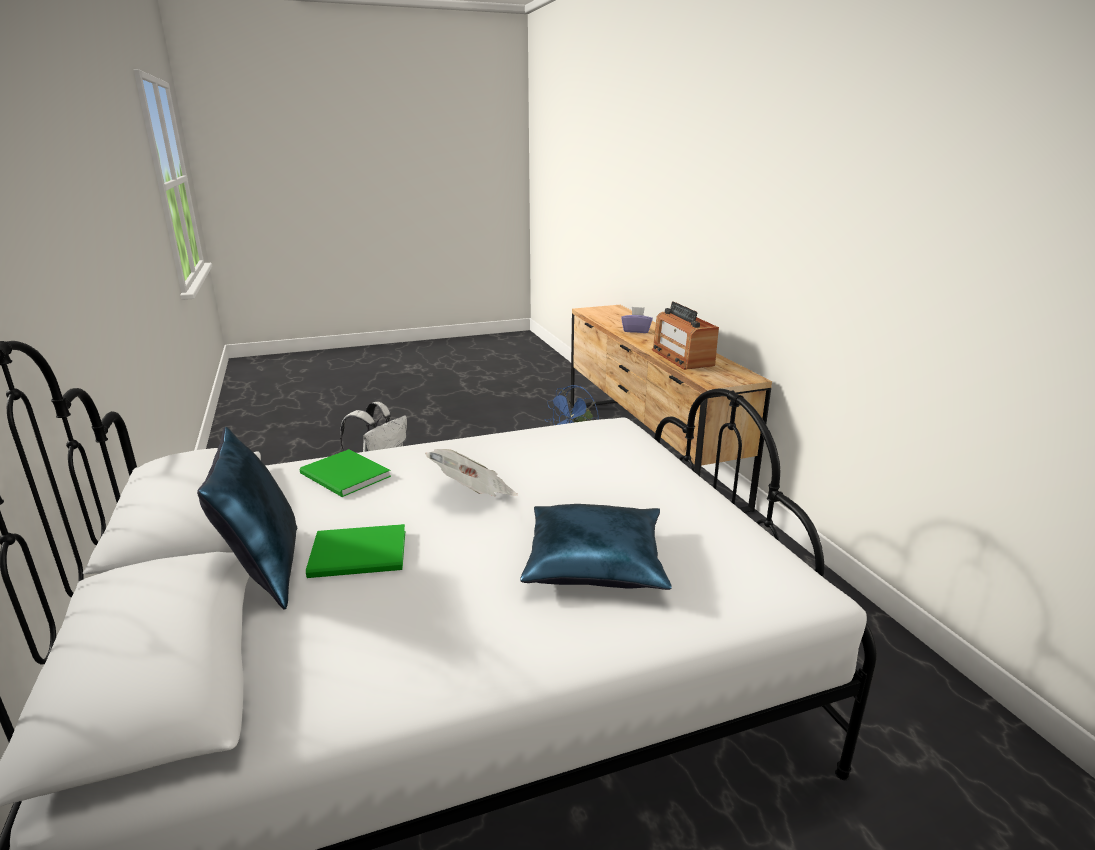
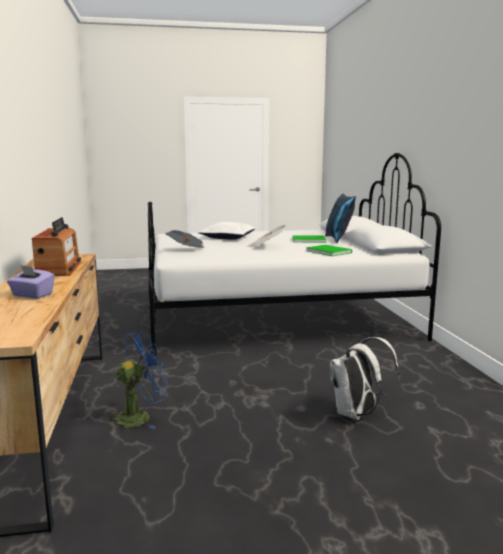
camera: 170 degrees left, 10 degrees down
blue pillow [520,504,672,590] -> white pillow [198,222,255,240]
none -> newspaper [165,230,204,248]

